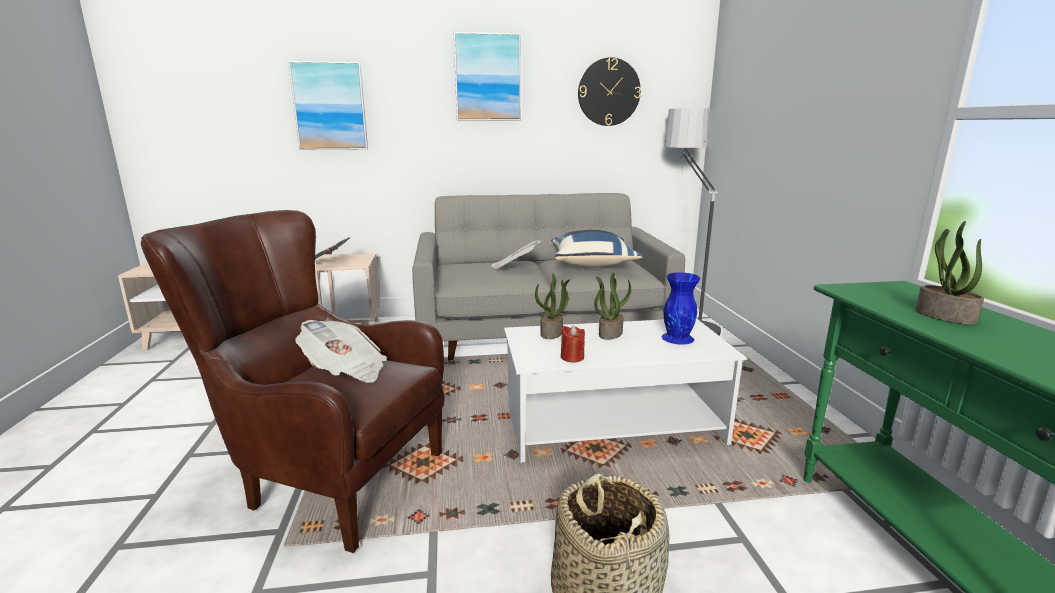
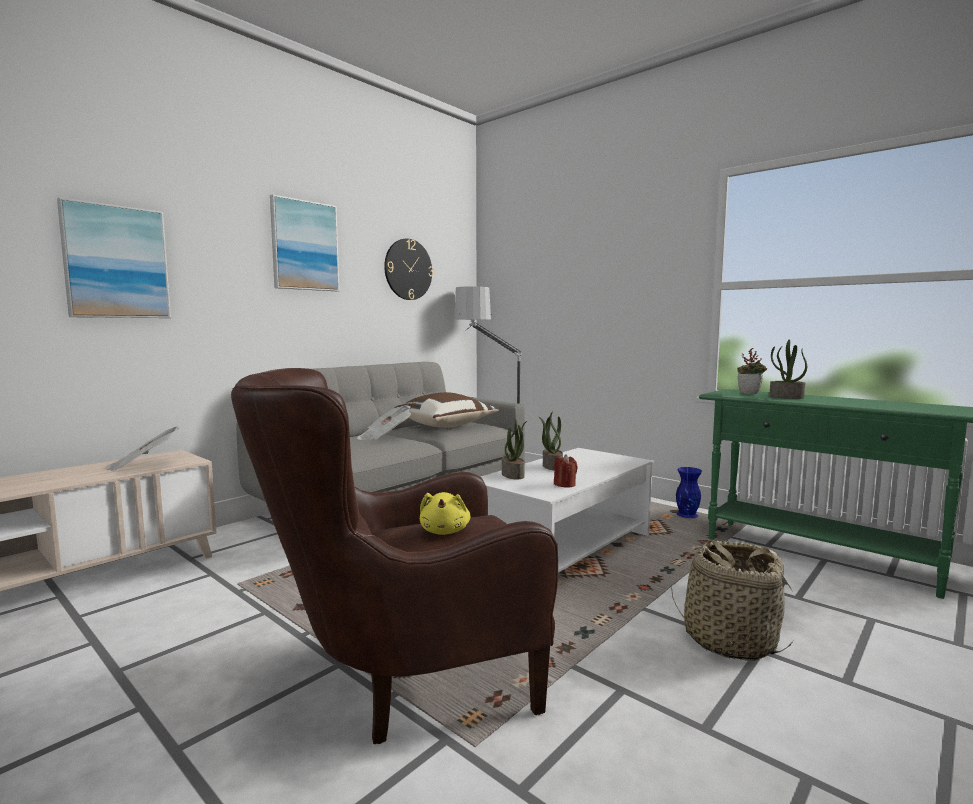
camera: 40 degrees left, 10 degrees down
newspaper [295,320,387,383] -> yellow plush toy [420,492,470,535]
blue pillow [551,230,643,268] -> brown pillow [394,392,498,428]
blue vase [662,272,700,345] -> blue vase moved to [676,467,702,518]
none -> potted plant [737,348,767,394]

